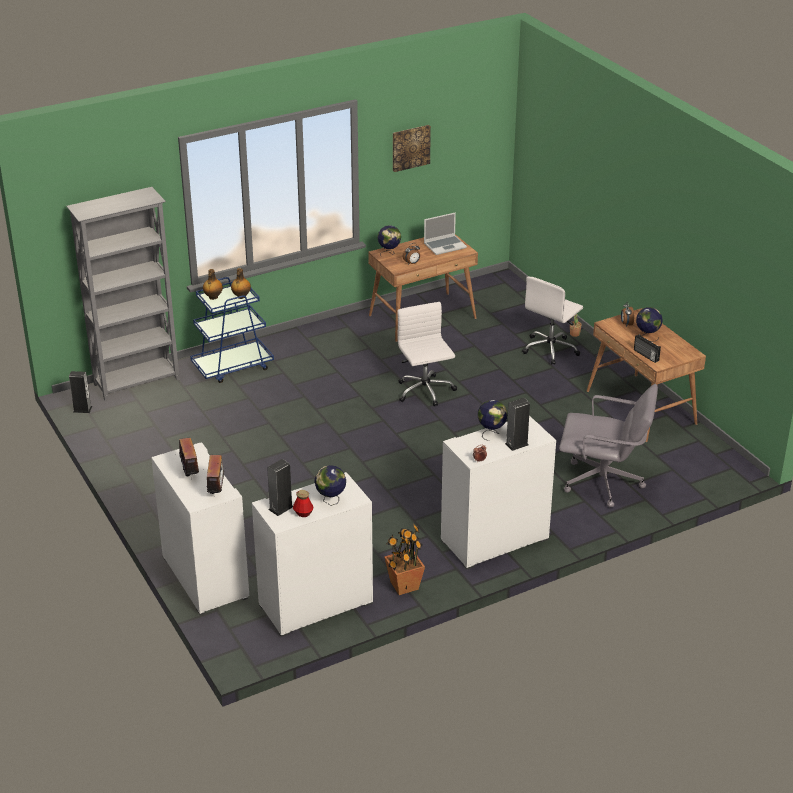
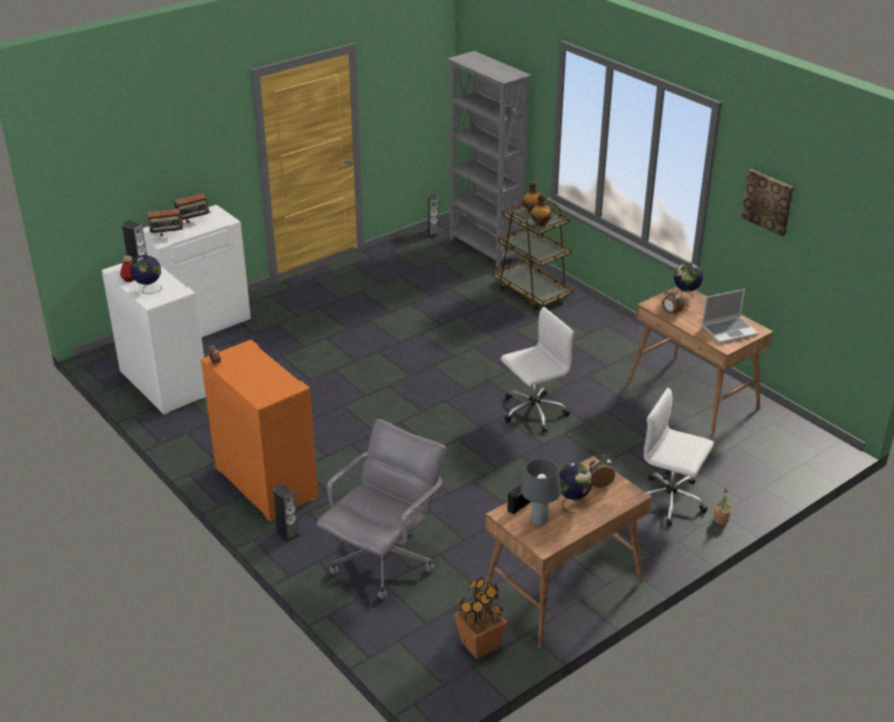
camera: 80 degrees right, 0 degrees up
blue cart [190,277,274,383] -> brown cart [493,199,574,310]
potted plant [384,523,425,595] -> potted plant moved to [454,578,507,659]
laptop [424,212,467,255] -> laptop turned 75 degrees counterclockwise [702,289,758,343]
white cabinet [441,416,556,569] -> orange cabinet [201,340,318,522]
globe [478,400,507,441] -> none
speaker [505,398,530,451] -> speaker moved to [273,484,300,542]
grey office chair [559,384,658,507] -> grey office chair turned 150 degrees counterclockwise [316,419,446,599]
none -> grey table lamp [521,458,561,526]

